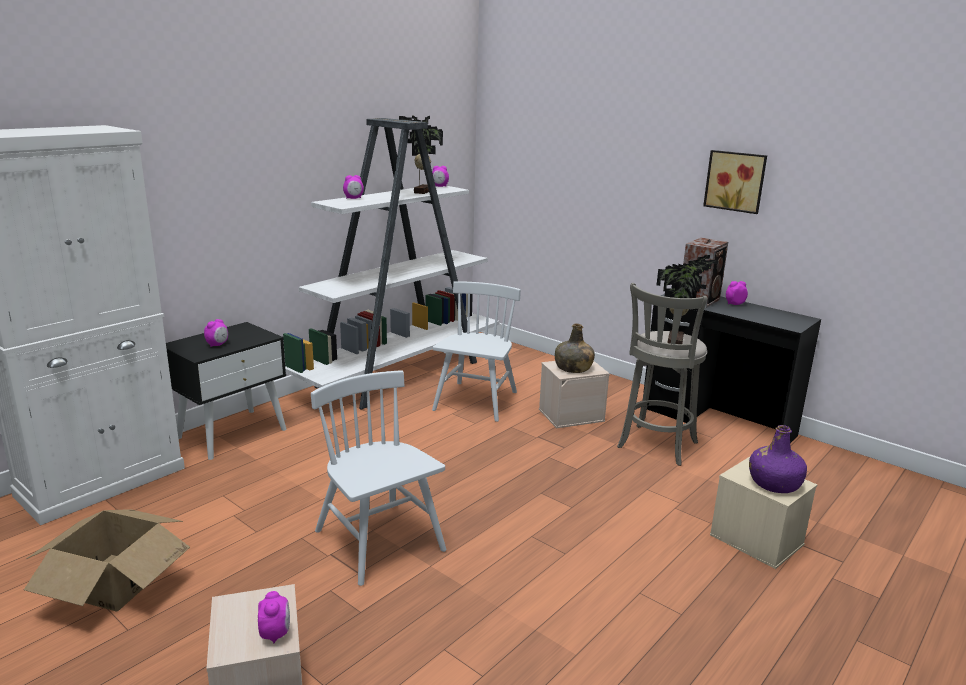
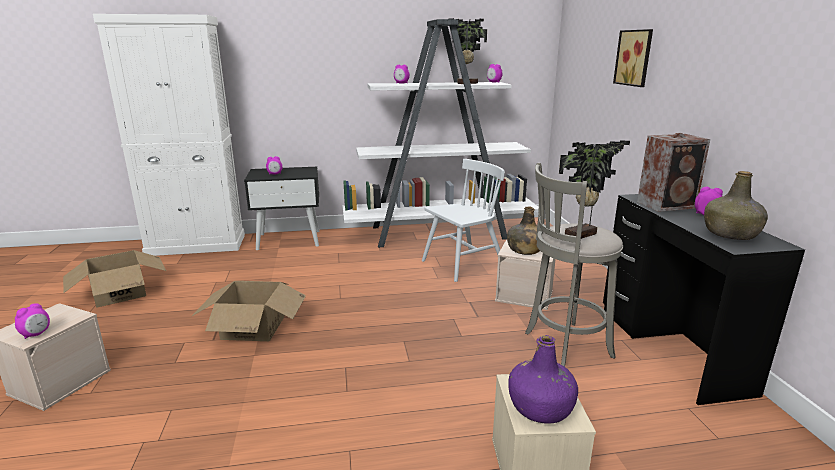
camera: 40 degrees right, 0 degrees up
white chair [311,371,446,586] -> cardboard box [191,281,306,341]
picture [703,150,767,214] -> picture moved to [613,29,653,87]
none -> green bottle [704,171,768,240]

